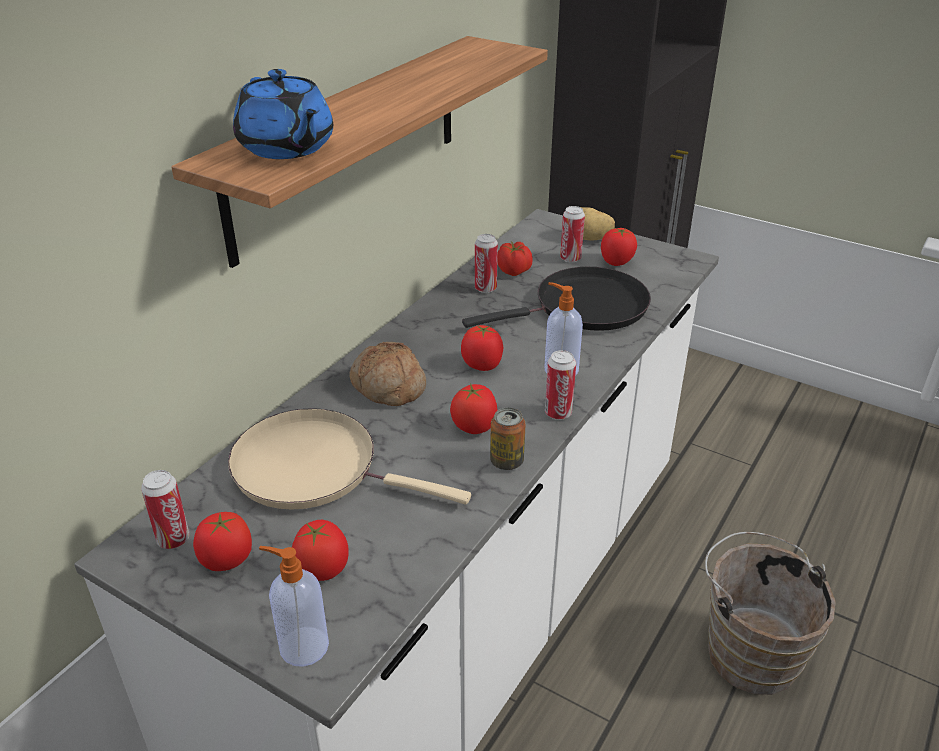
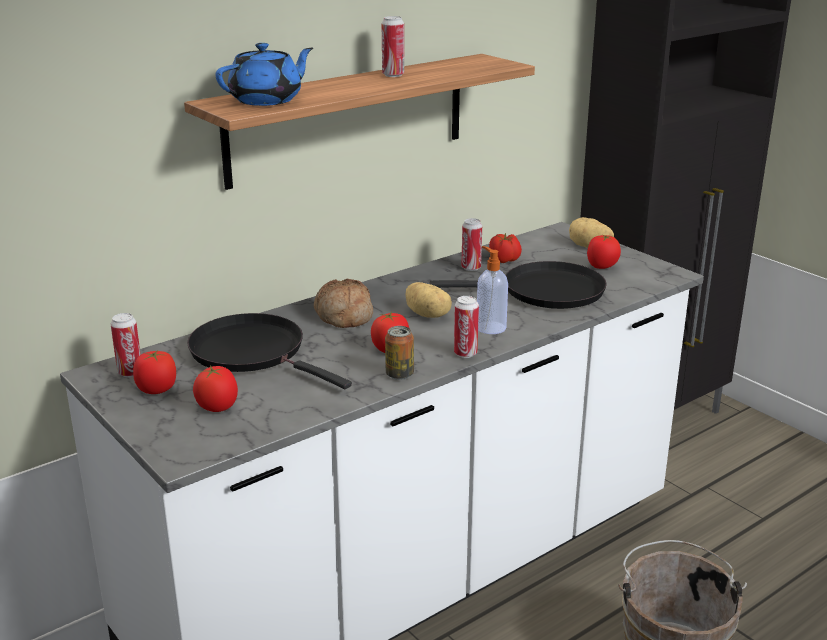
camera: 20 degrees right, 10 degrees down
beige frying pan [228,408,471,510] -> black frying pan [187,313,352,390]
blue teapot [233,69,333,159] -> blue teapot turned 120 degrees counterclockwise [216,43,313,106]
soap dispenser [259,546,329,667] -> none
tomato [461,325,503,371] -> potato [406,282,452,318]
can [560,206,585,263] -> can moved to [382,16,404,77]

